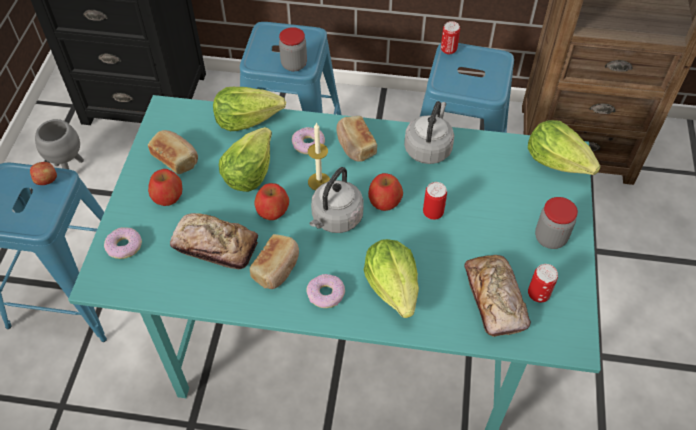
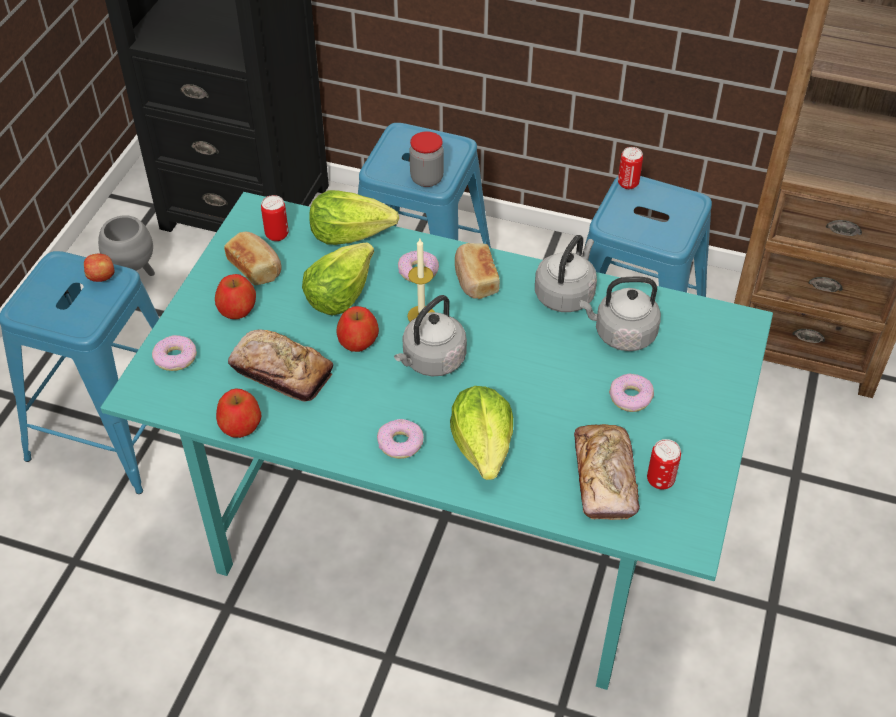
camera: 10 degrees right, 5 degrees down
bread [250,234,299,289] -> none
apple [368,173,403,211] -> apple moved to [216,388,261,438]
can [423,182,447,220] -> can moved to [261,195,288,241]
lettuce [528,120,601,175] -> none
jar [535,197,578,249] -> none
none -> grey kettle [580,277,661,351]
none -> donut [609,374,654,412]

